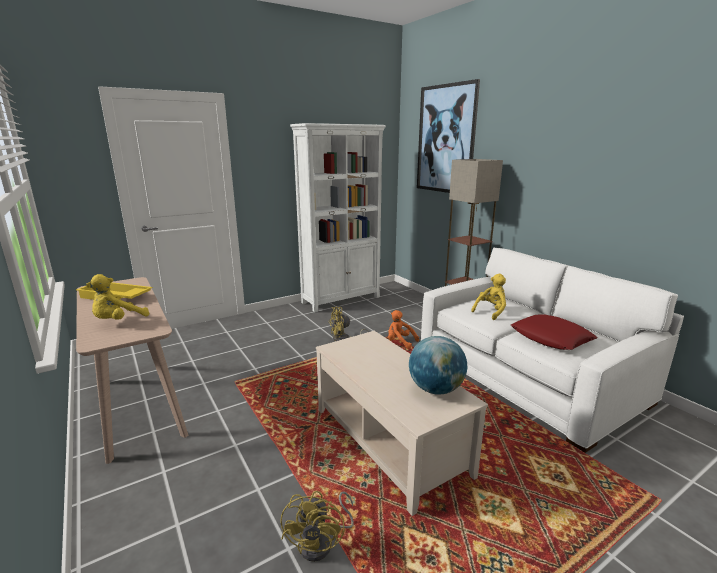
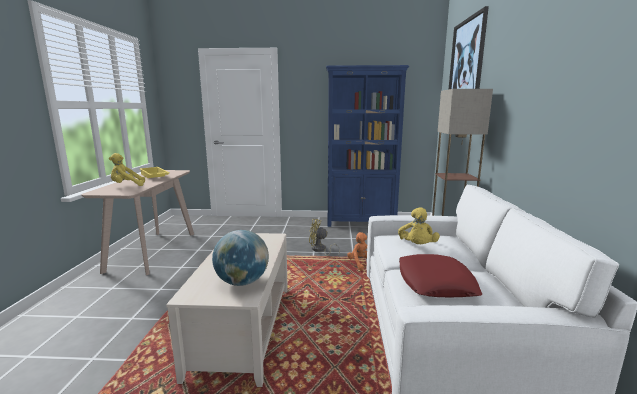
camera: 35 degrees right, 5 degrees down
yellow fan [280,491,354,562] -> none
white bookcase [290,123,386,312] -> blue bookcase [326,65,409,227]
yellow plush toy [471,274,506,320] -> yellow plush toy turned 105 degrees clockwise [398,207,440,244]

